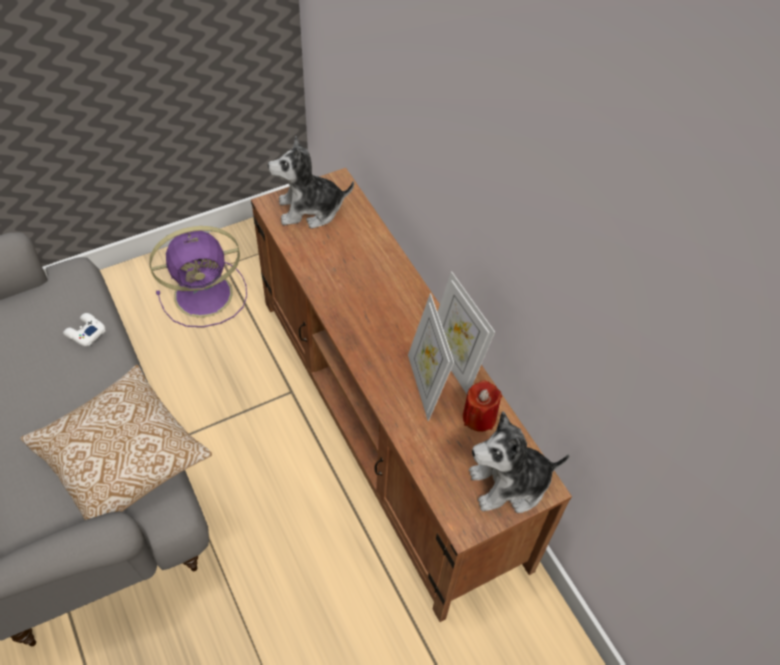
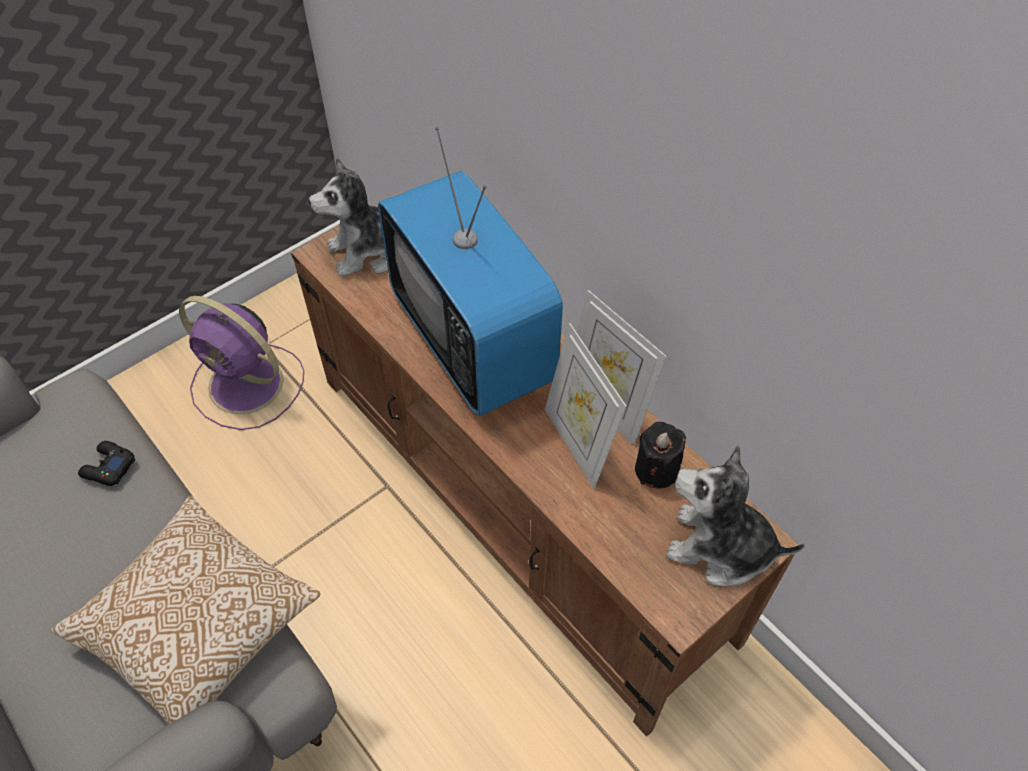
camera: 10 degrees left, 0 degrees up
white game controller [63,313,105,347] -> black game controller [78,441,135,486]
purple fan [149,226,247,327] -> purple fan turned 60 degrees clockwise [179,296,304,430]
red candle [463,380,502,432] -> black candle [635,422,686,489]
plush toy [469,411,570,513] -> plush toy turned 45 degrees clockwise [666,445,805,586]
none -> television [378,127,563,416]

